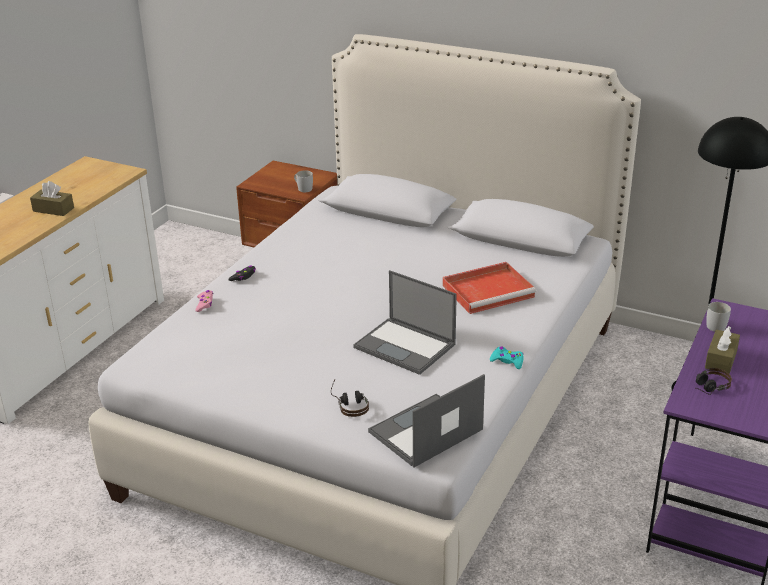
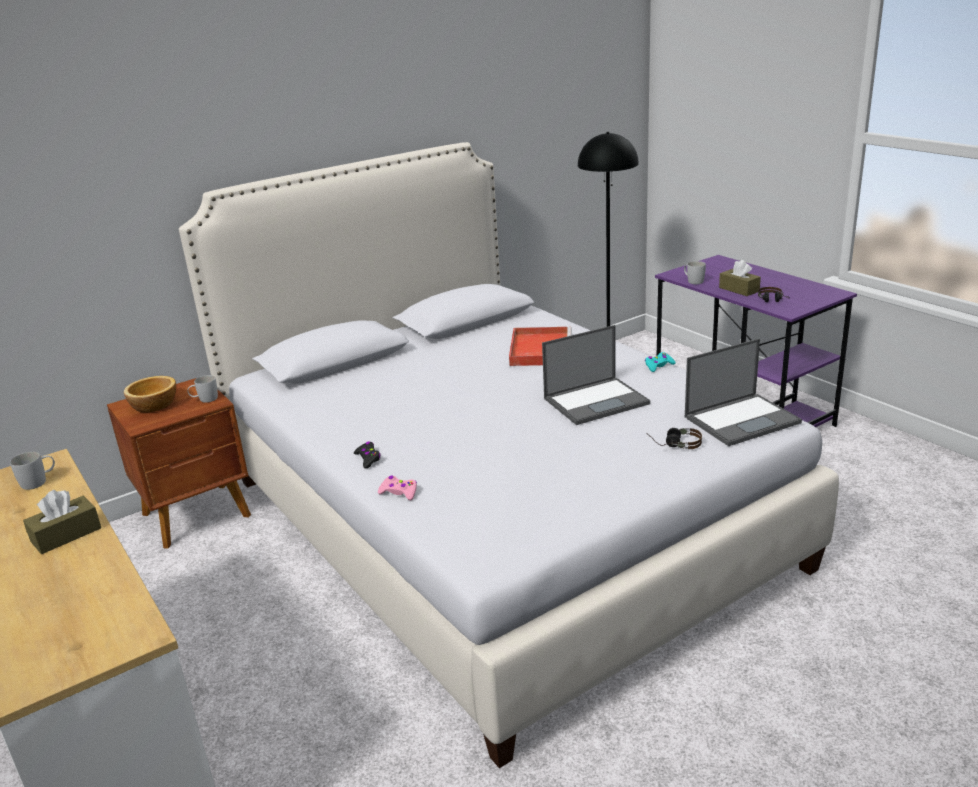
camera: 60 degrees left, 5 degrees down
laptop [368,374,485,468] -> laptop turned 105 degrees counterclockwise [685,338,802,446]
none -> white mug [10,452,55,490]
none -> bowl [124,376,176,413]

